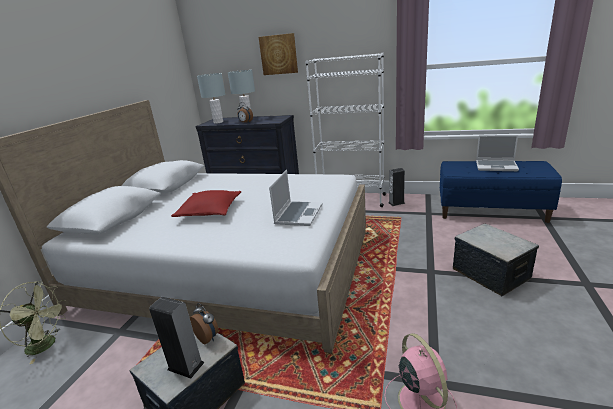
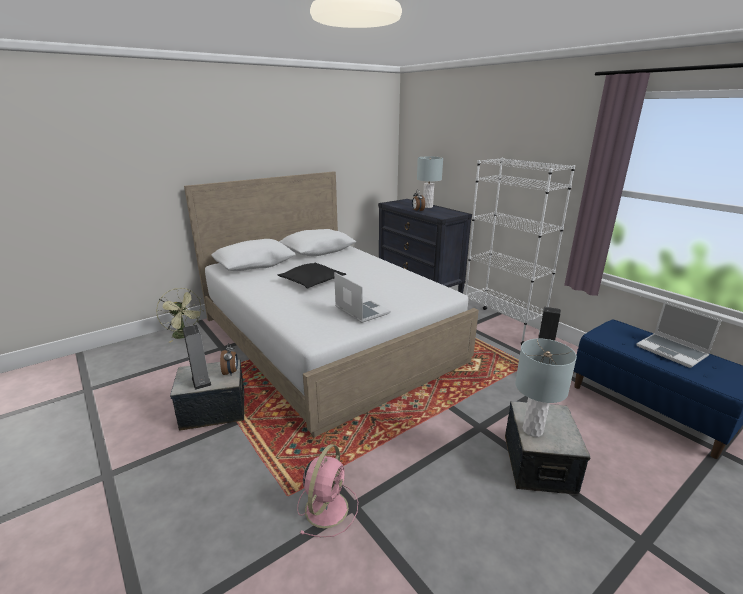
camera: 35 degrees right, 0 degrees up
red pillow [171,190,241,217] -> black pillow [278,263,346,289]
grey table lamp [197,73,226,124] -> grey table lamp moved to [515,339,577,437]
picture [259,33,298,75] -> none
laptop [269,170,323,226] -> laptop turned 90 degrees counterclockwise [334,272,391,323]

